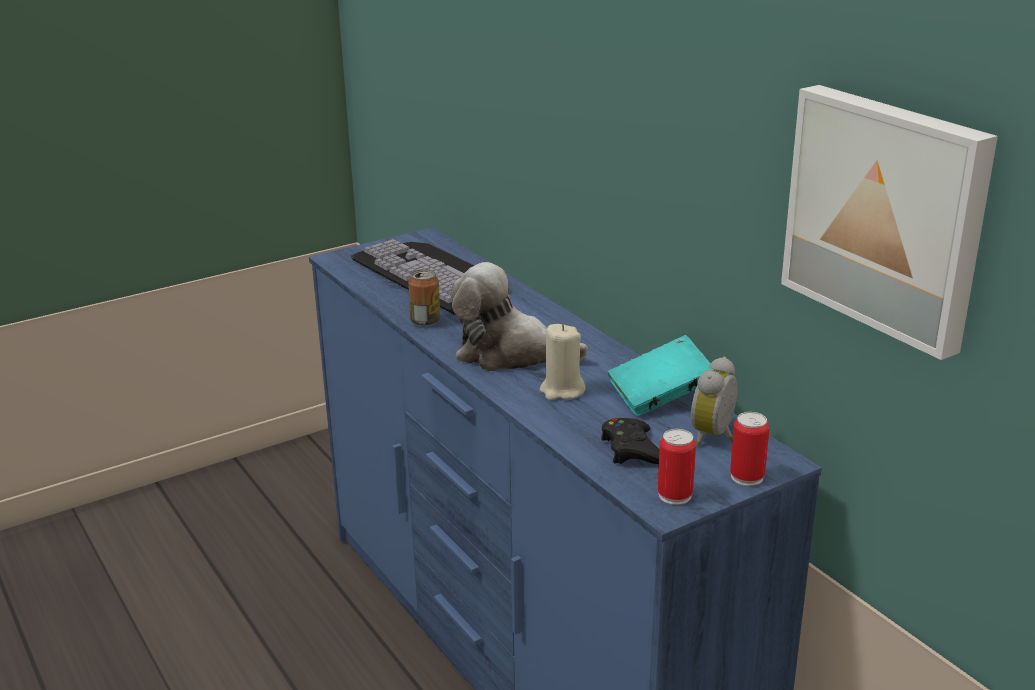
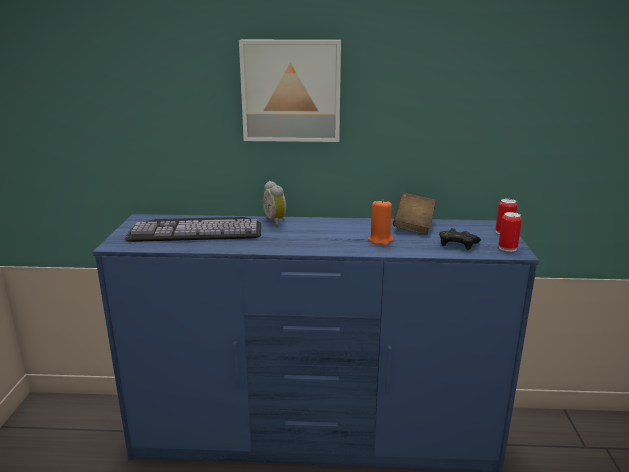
camera: 55 degrees left, 5 degrees down
can [408,269,440,327] -> none
plush toy [450,262,588,371] -> none
beige candle [540,324,585,400] -> orange candle [368,199,393,245]
turquoise book [608,335,715,416] -> brown book [393,193,436,234]
alarm clock [691,357,738,446] -> alarm clock moved to [262,181,286,226]
picture [781,85,998,360] -> picture moved to [239,40,341,142]

